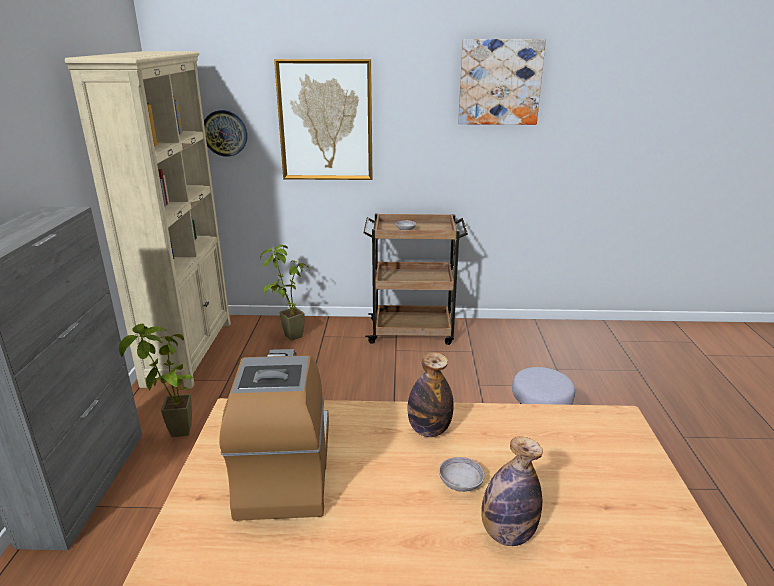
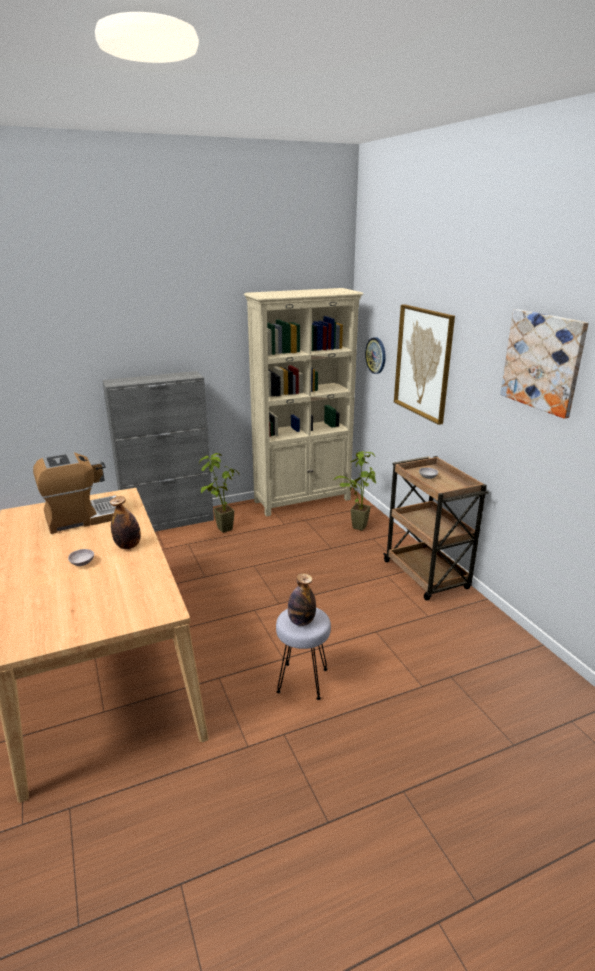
camera: 65 degrees right, 0 degrees up
bottle [481,436,543,546] -> bottle moved to [288,573,316,626]

